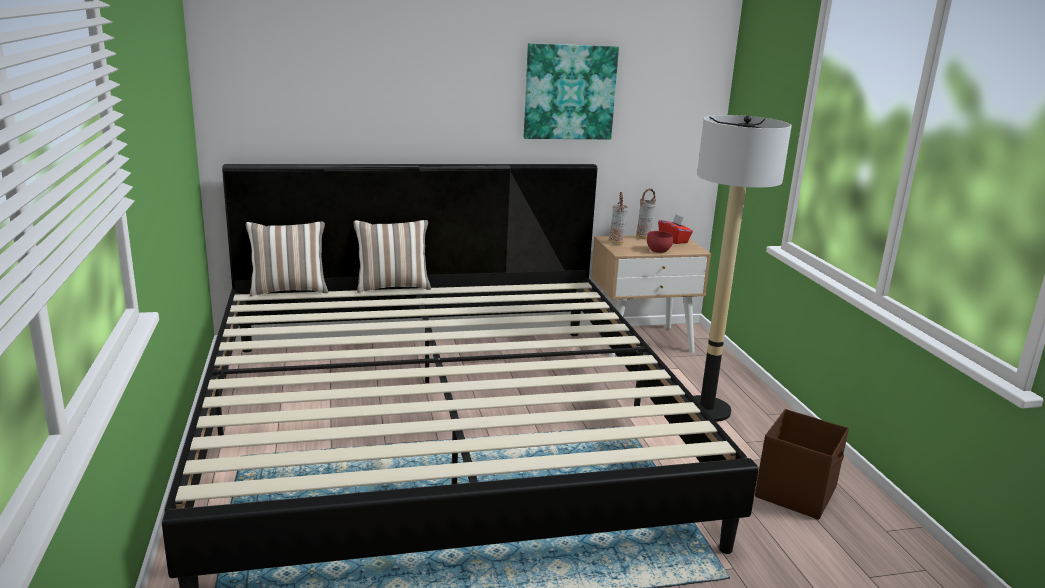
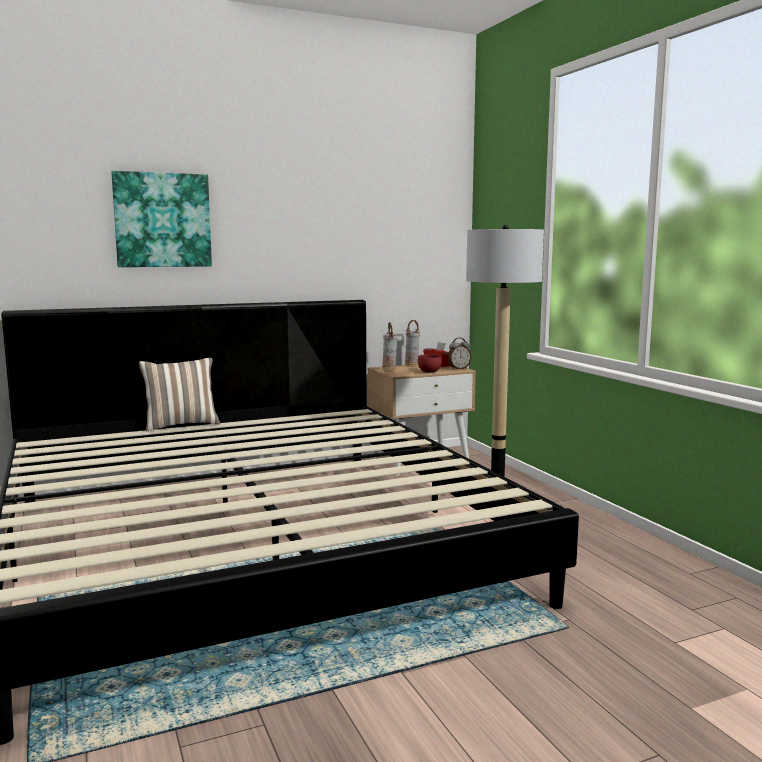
camera: 10 degrees left, 10 degrees down
pillow [246,221,328,296] -> none
picture [524,43,619,140] -> picture moved to [111,171,212,267]
brown storage box [755,409,849,520] -> none
none -> alarm clock [448,338,472,370]

